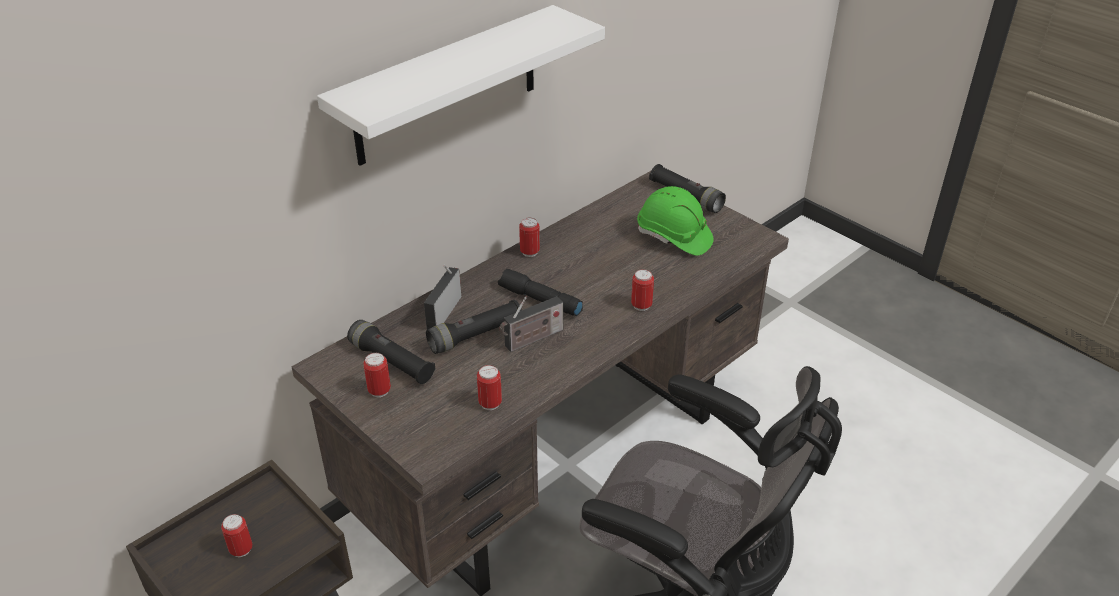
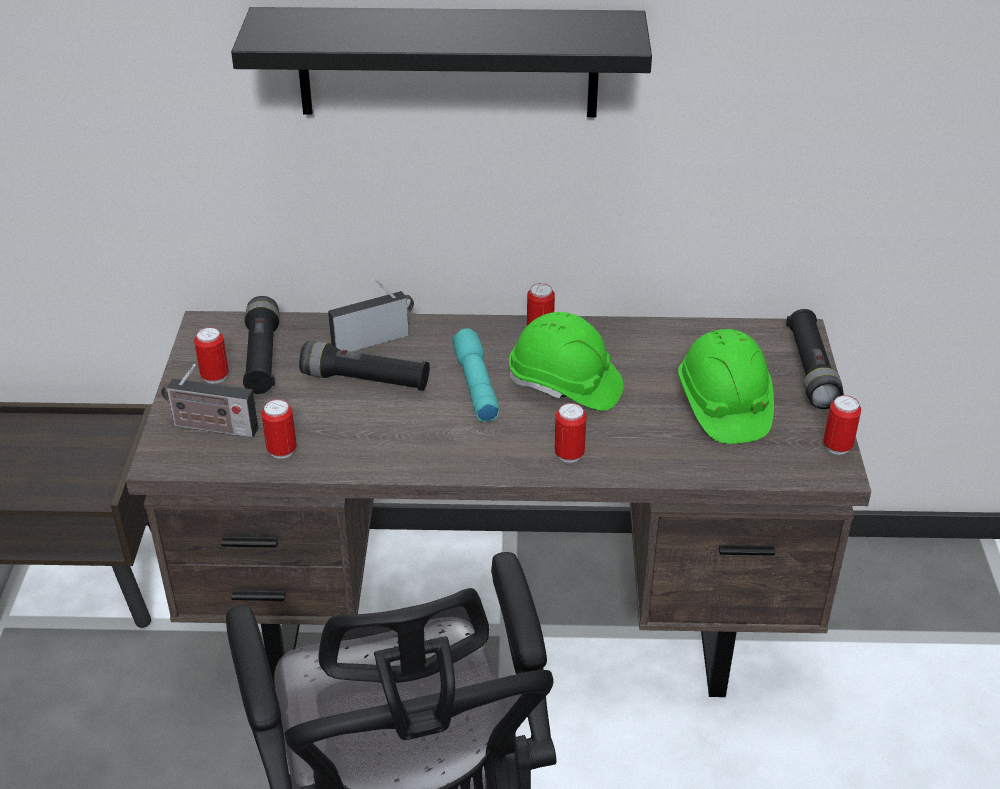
camera: 45 degrees right, 0 degrees up
can [221,514,252,557] -> can moved to [823,395,861,455]
white shelf [317,5,605,166] -> black shelf [231,7,652,117]
black flashlight [498,269,583,316] -> turquoise flashlight [452,328,499,422]
radio [500,296,563,352] -> radio moved to [161,364,258,438]
none -> green hard hat [509,312,623,411]

